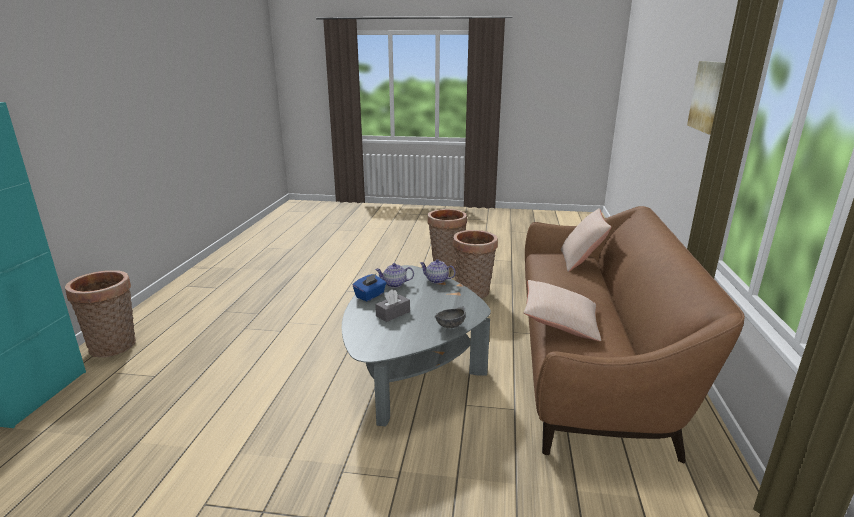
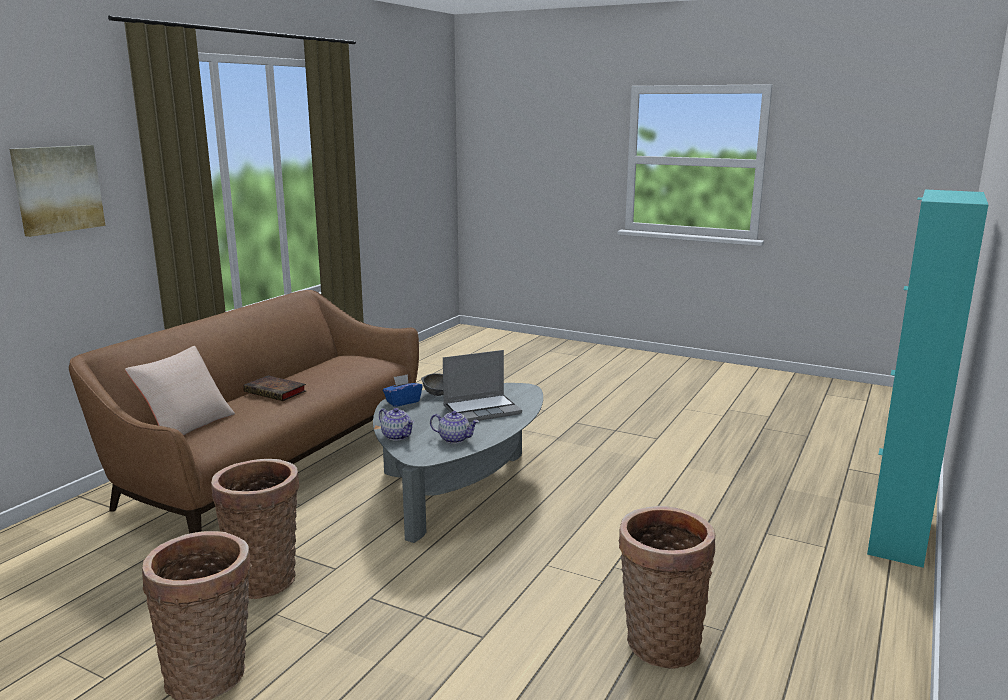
camera: 160 degrees left, 5 degrees down
basket [65,270,136,358] -> basket moved to [618,506,715,668]
blue tissue box [353,273,386,301] -> blue tissue box moved to [383,374,423,407]
grey tissue box [375,289,410,322] -> laptop [443,350,522,422]
beige pillow [524,280,601,341] -> none
none -> book [243,375,306,401]

